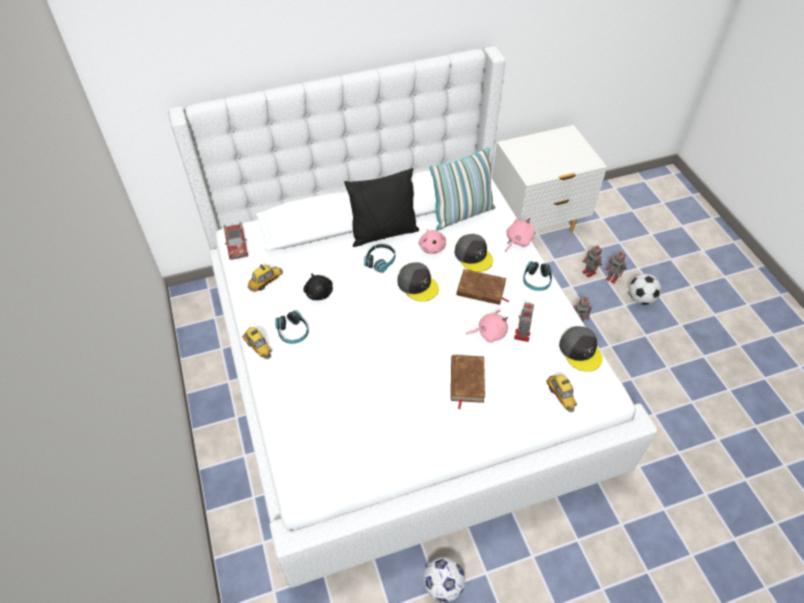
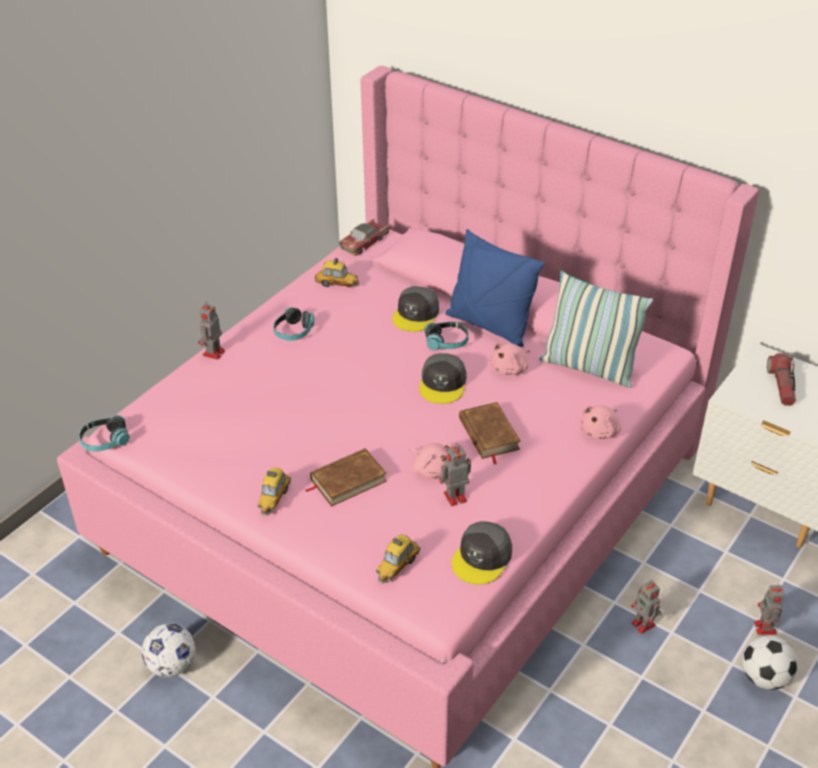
camera: 55 degrees right, 10 degrees down
white bed [168,46,658,588] -> pink bed [57,66,759,768]
toy car [242,327,272,359] -> toy car moved to [257,468,291,516]
black plush toy [303,273,333,300] -> none
black pillow [344,168,419,247] -> blue pillow [445,229,545,347]
grey cap [455,234,493,272] -> grey cap moved to [392,286,439,332]
pink plush toy [505,216,534,252] -> pink plush toy turned 120 degrees clockwise [580,405,621,439]
headphones [523,261,552,291] -> headphones moved to [79,415,130,451]
toy robot [582,245,602,278] -> toy robot moved to [198,301,225,360]
none -> flashlight [767,353,796,406]

